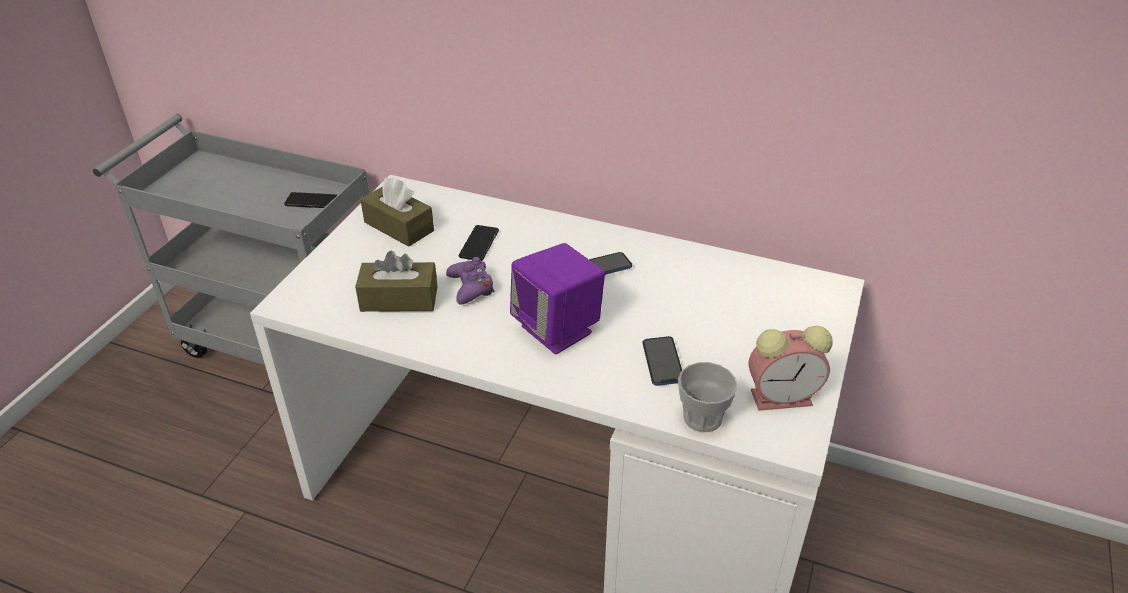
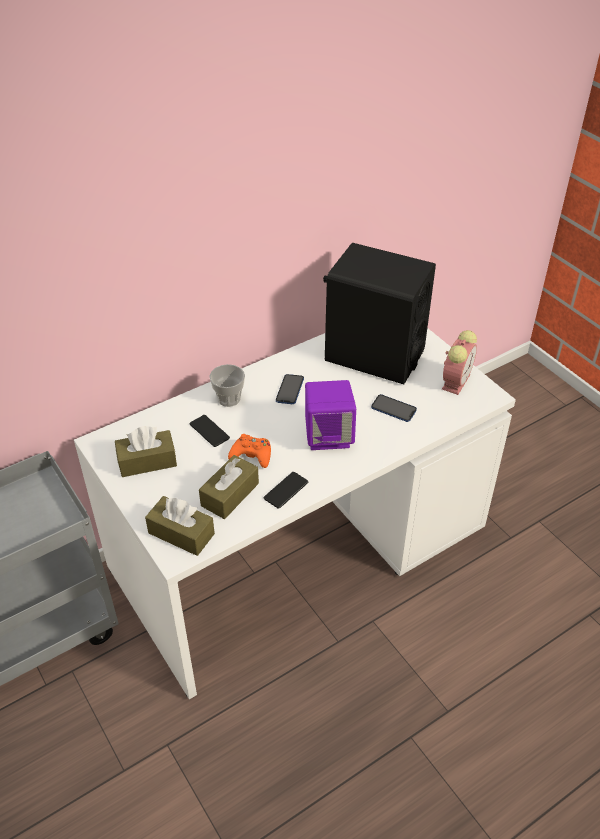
camera: 55 degrees left, 5 degrees up
phone [284,192,337,208] -> phone moved to [264,472,308,509]
purple game controller [446,257,495,305] -> orange game controller [228,434,271,468]
cup [678,362,738,432] -> cup moved to [209,364,245,407]
none -> brown tissue box [145,496,215,556]
none -> black speaker [323,243,436,384]

